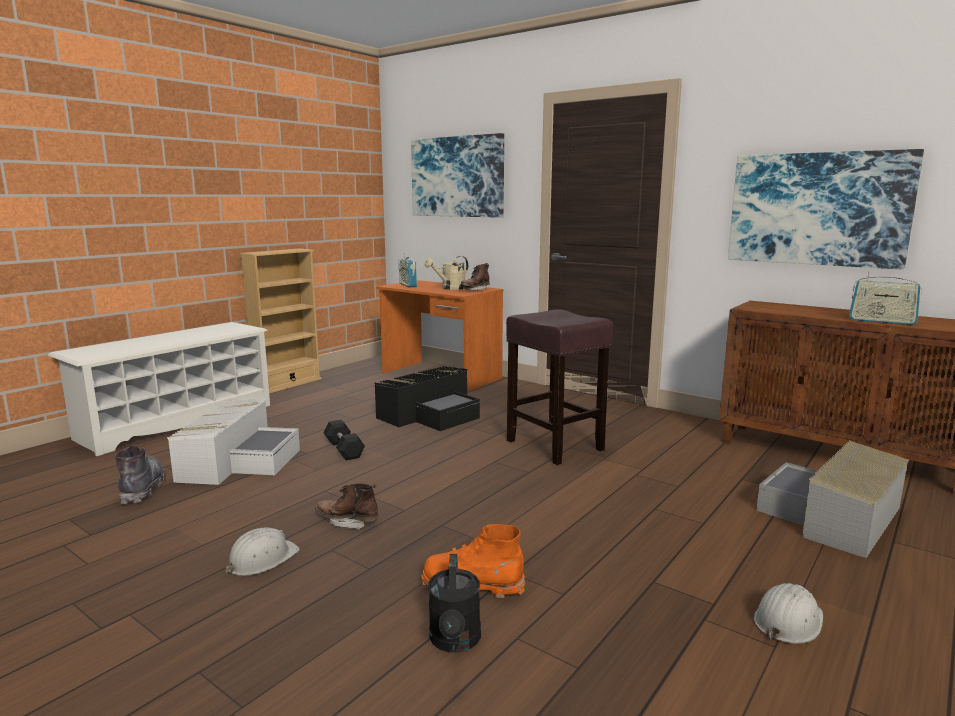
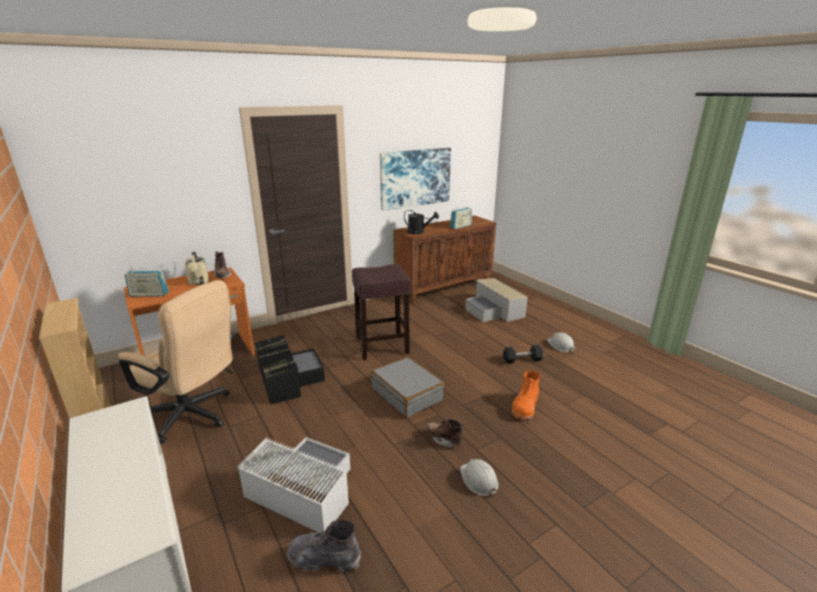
camera: 70 degrees left, 10 degrees up
brown boot [315,483,378,530] -> brown boot turned 90 degrees clockwise [425,419,464,448]
black dumbbell [324,420,365,460] -> black dumbbell moved to [503,345,543,364]
picture [411,133,504,218] -> none
black watering can [428,554,481,653] -> black watering can moved to [404,210,439,234]
none -> beige office chair [118,280,234,444]
none -> grey suitcase [371,357,445,417]

